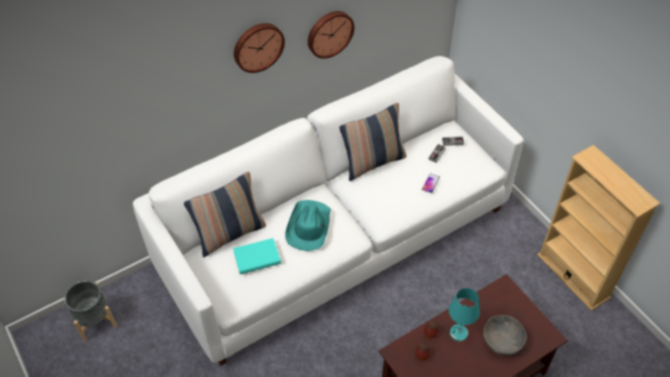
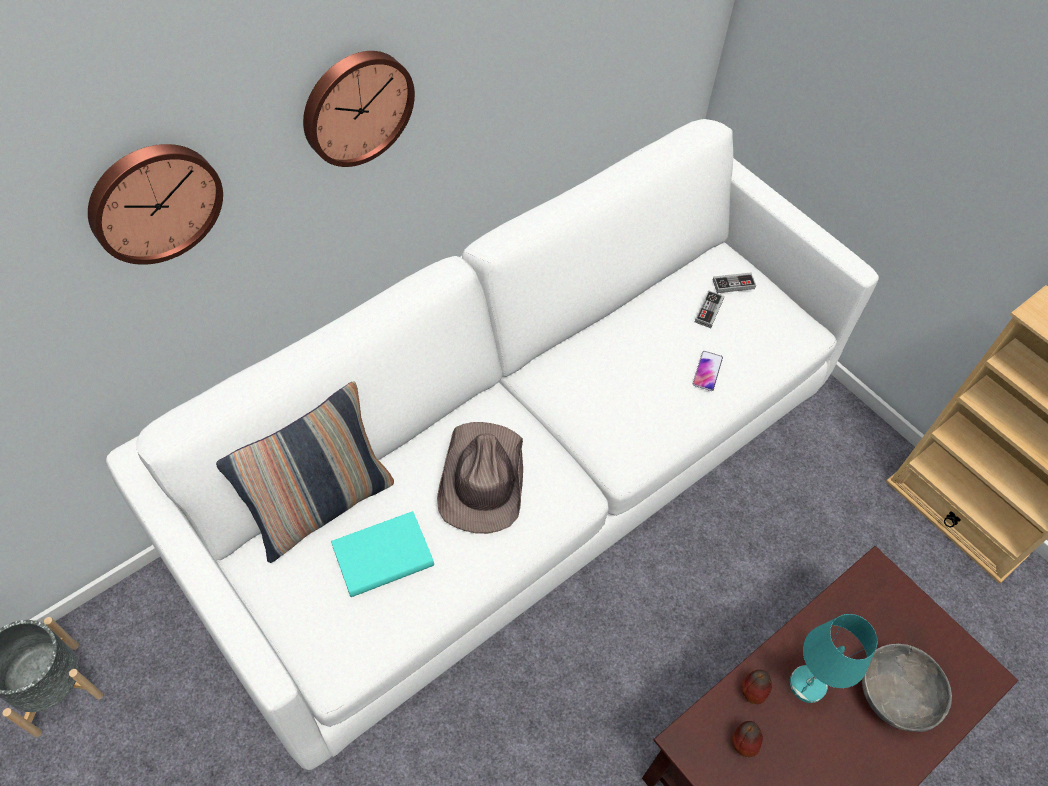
camera: 10 degrees left, 5 degrees up
turquoise hat [285,200,331,251] -> brown hat [437,422,523,534]
wall clock [308,11,354,59] -> wall clock moved to [88,144,223,265]
pillow [339,103,407,181] -> none

